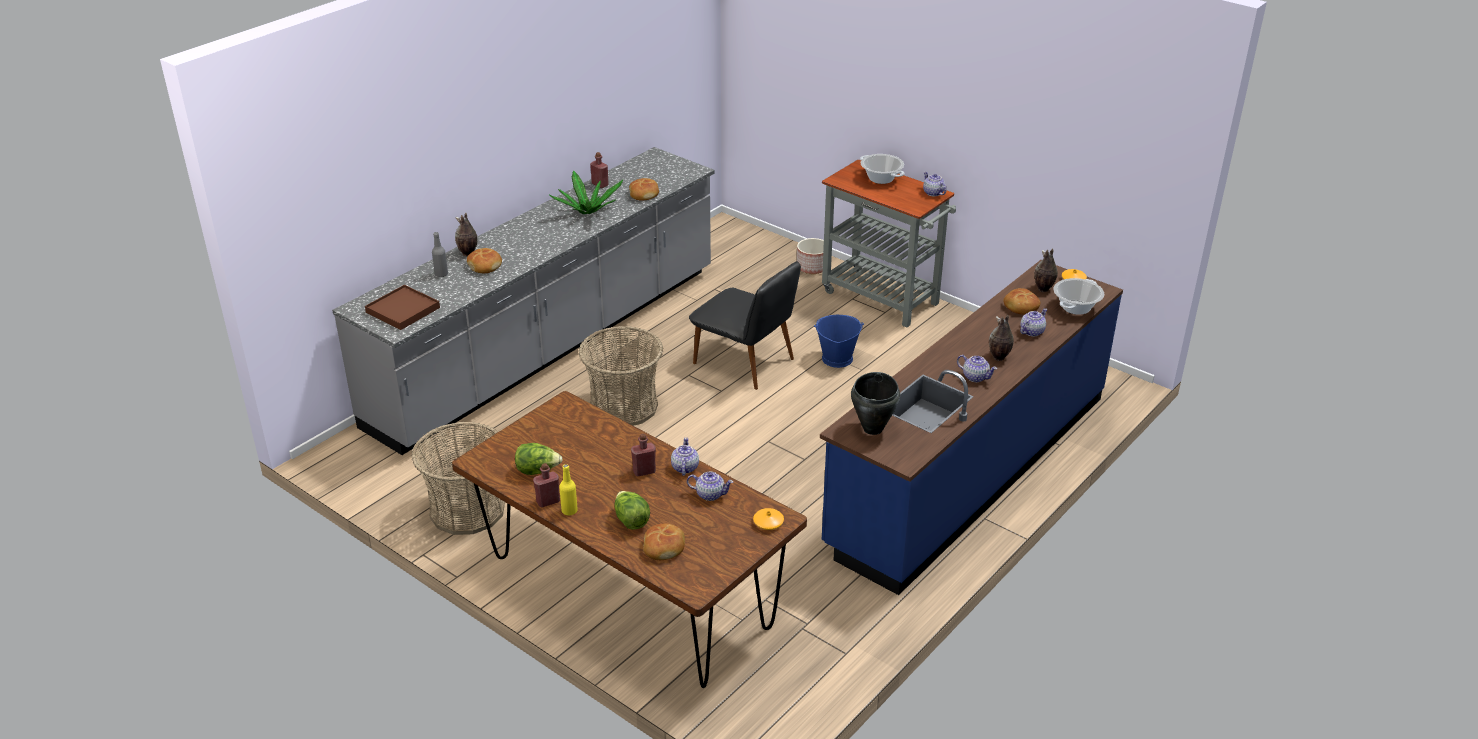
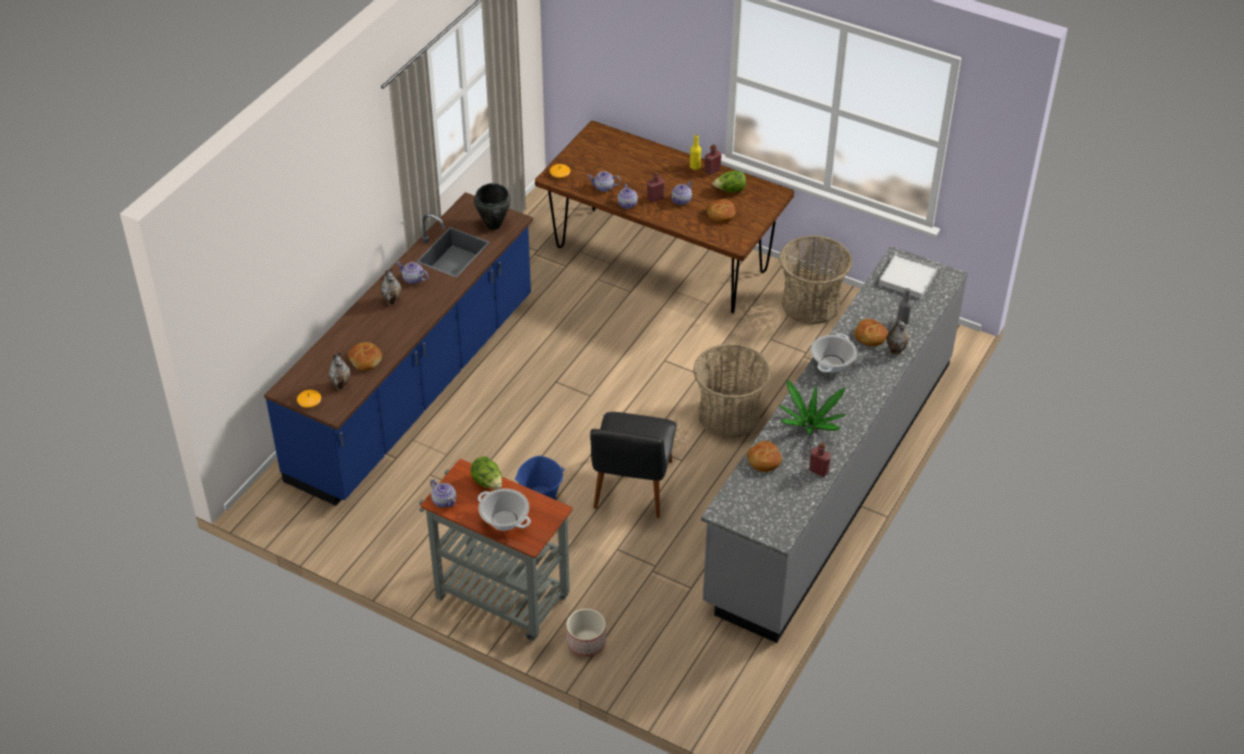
camera: 170 degrees right, 10 degrees up
brown tray [365,285,440,330] -> white tray [879,253,938,299]
lettuce [614,491,650,530] -> lettuce moved to [471,456,502,489]
bread [643,523,685,560] -> bread moved to [707,199,736,223]
black chair [689,261,801,390] -> black chair turned 105 degrees counterclockwise [590,412,677,518]
teapot [1020,308,1047,336] -> teapot moved to [672,181,692,205]
cooking pot [1054,278,1104,315] -> cooking pot moved to [810,333,857,373]

